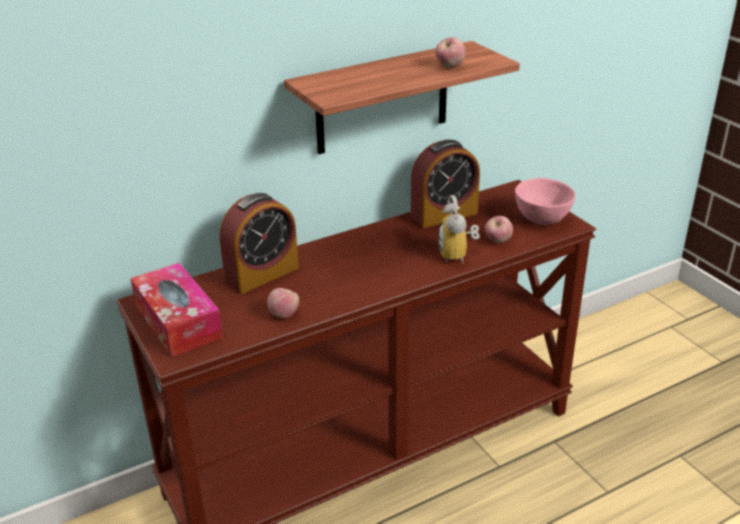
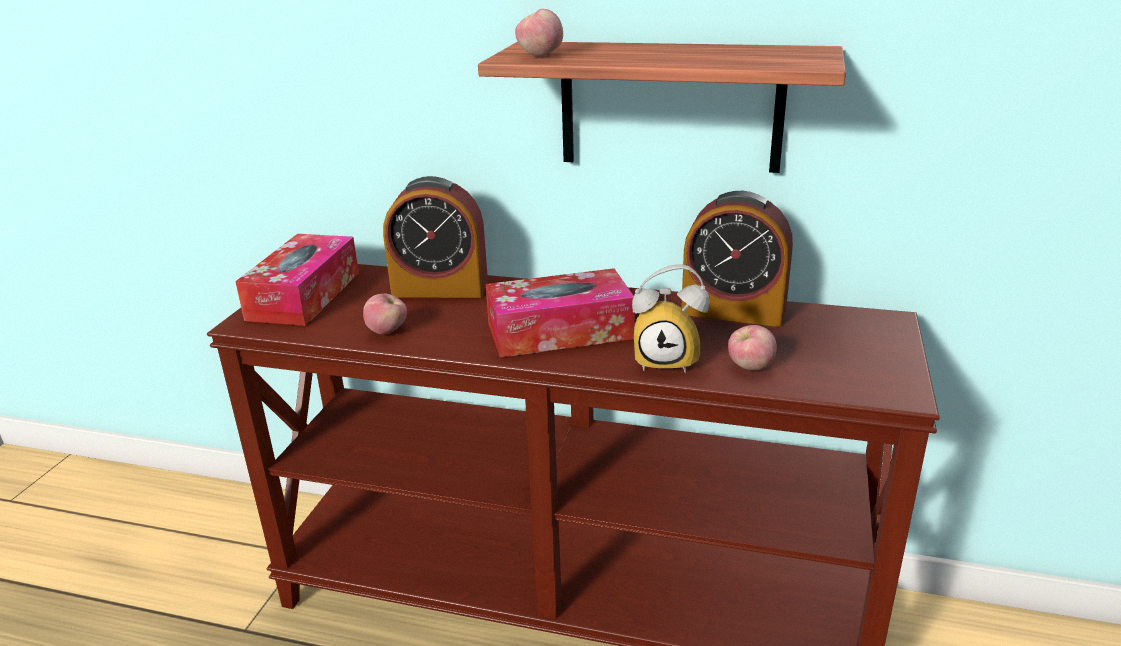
camera: 45 degrees right, 5 degrees down
apple [435,37,466,68] -> apple moved to [515,9,563,57]
alarm clock [438,195,480,264] -> alarm clock turned 120 degrees counterclockwise [632,264,710,373]
pink bowl [515,178,575,225] -> none
none -> tissue box [486,268,634,358]

